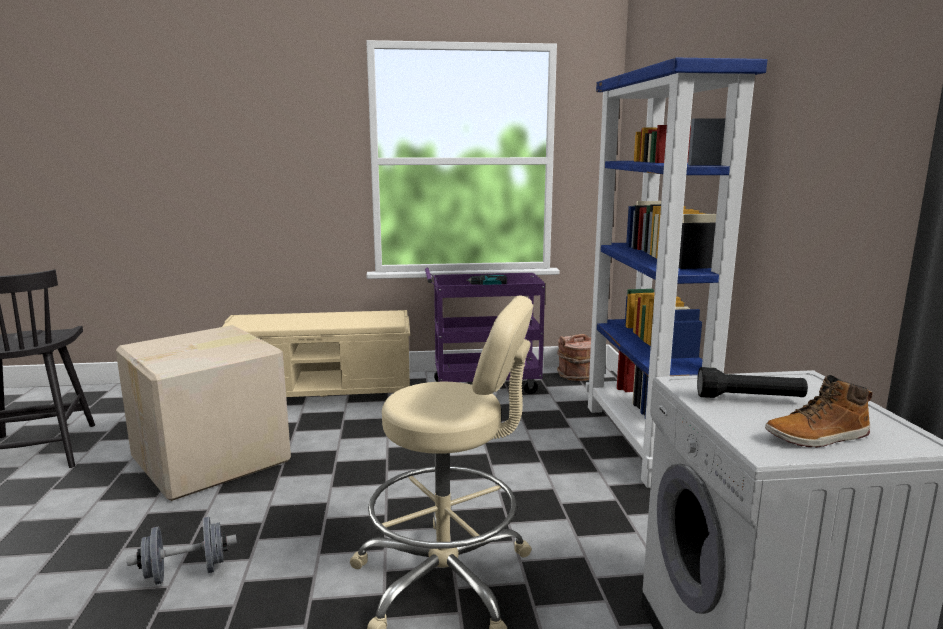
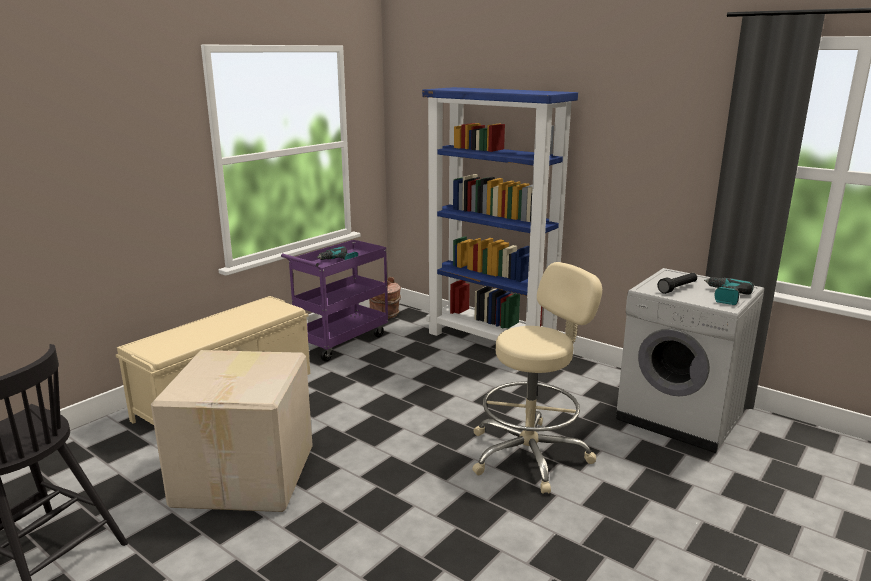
camera: 45 degrees left, 5 degrees up
grey dumbbell [127,517,237,585] -> none
boot [765,375,872,448] -> power drill [704,277,754,305]

